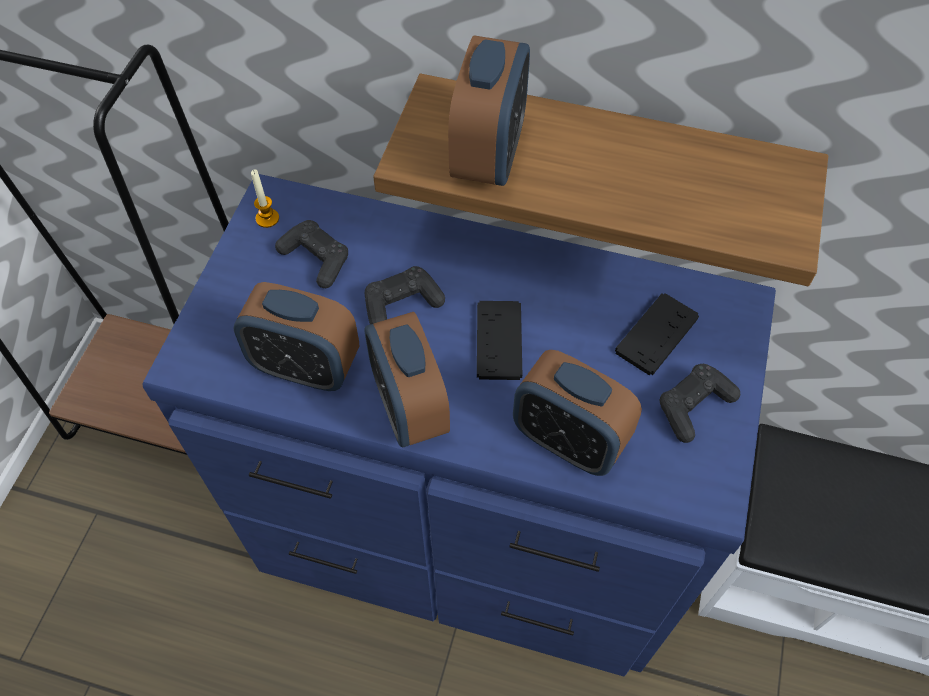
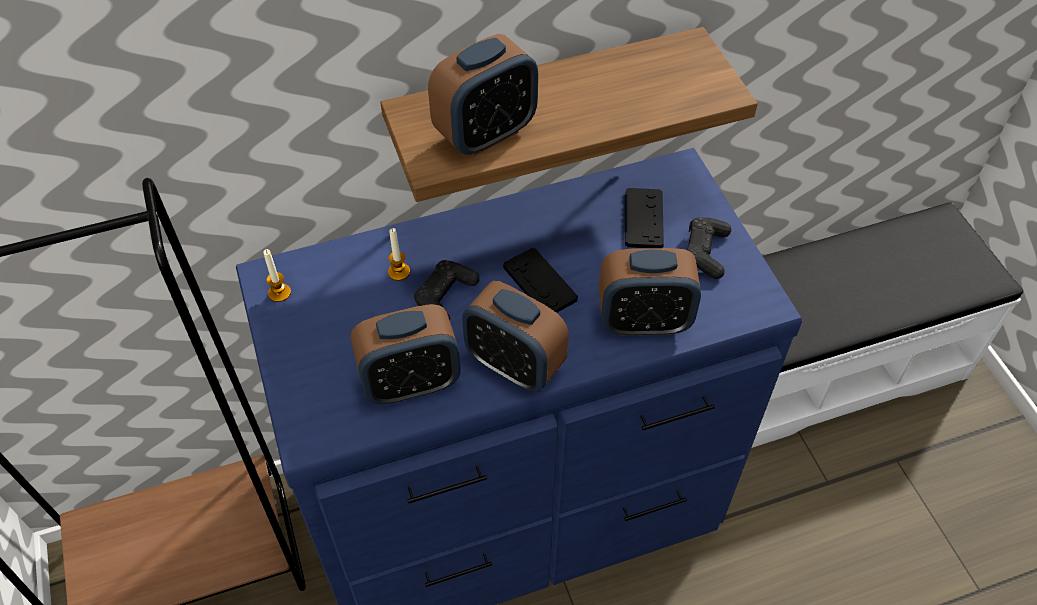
camera: 35 degrees left, 5 degrees down
black game controller [275,220,348,288] -> none
alarm clock [448,35,530,186] -> alarm clock turned 75 degrees clockwise [428,34,538,156]
none -> candle [388,228,410,281]

